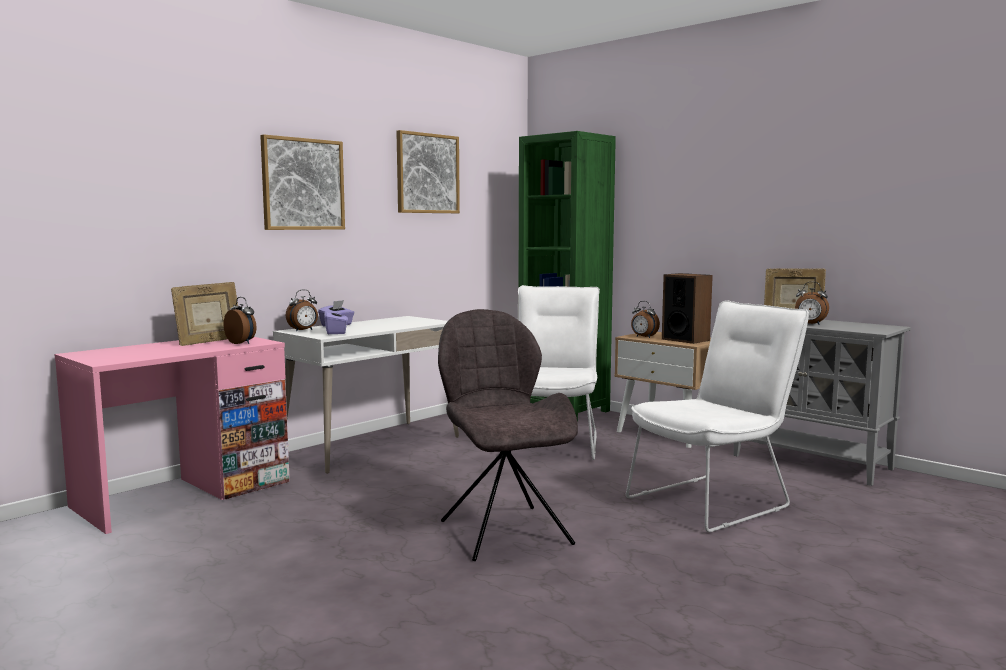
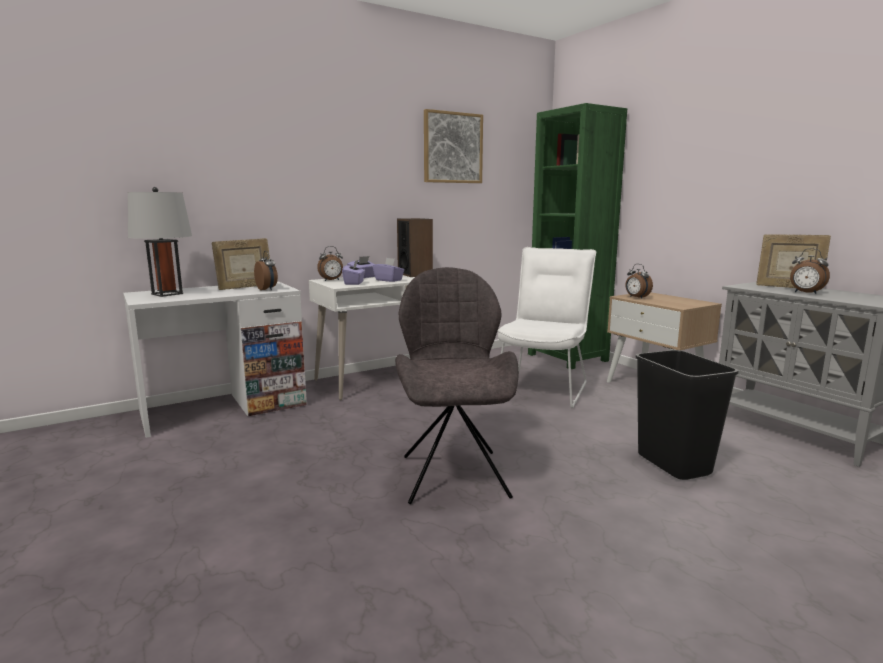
camera: 15 degrees right, 5 degrees up
pink desk [54,337,290,534] -> white desk [123,281,307,438]
picture [260,135,345,230] -> none
white chair [626,300,809,532] -> black trash can [636,350,738,480]
speaker [662,273,713,344] -> speaker moved to [397,218,433,277]
none -> grey table lamp [128,187,192,297]
none -> purple tissue box [373,258,404,282]

